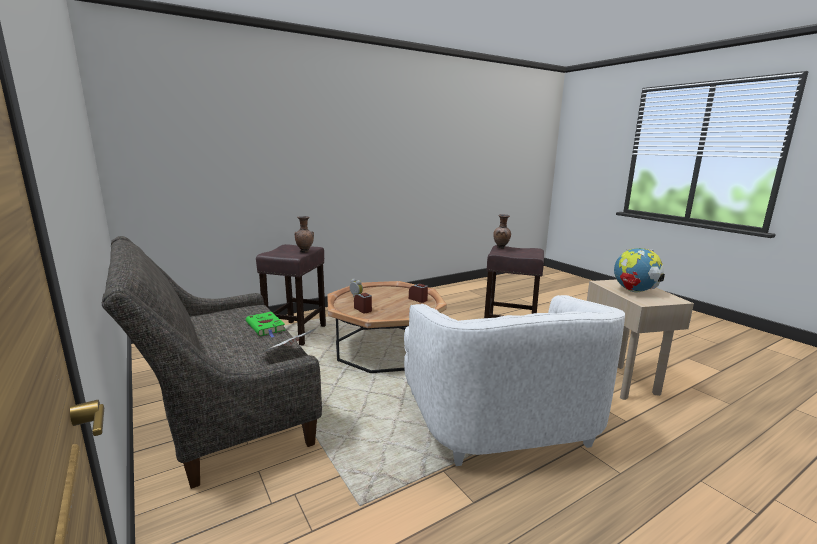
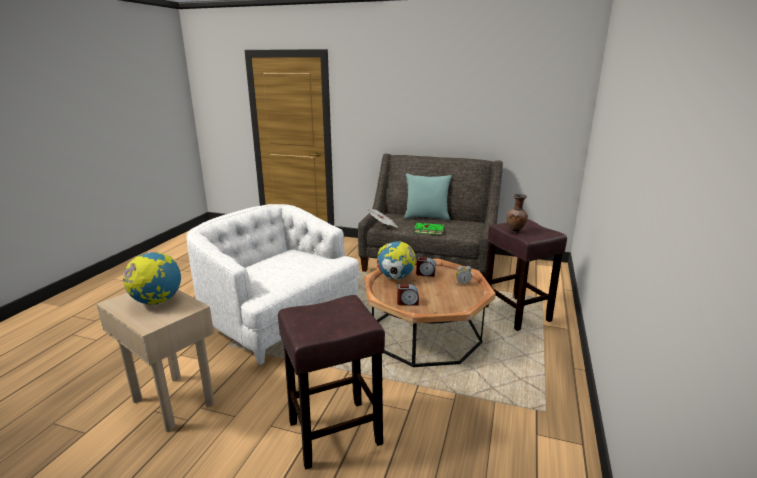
camera: 140 degrees right, 5 degrees up
brown vase [493,214,511,249] -> none
none -> globe [377,241,416,280]
none -> turquoise pillow [404,173,452,220]

